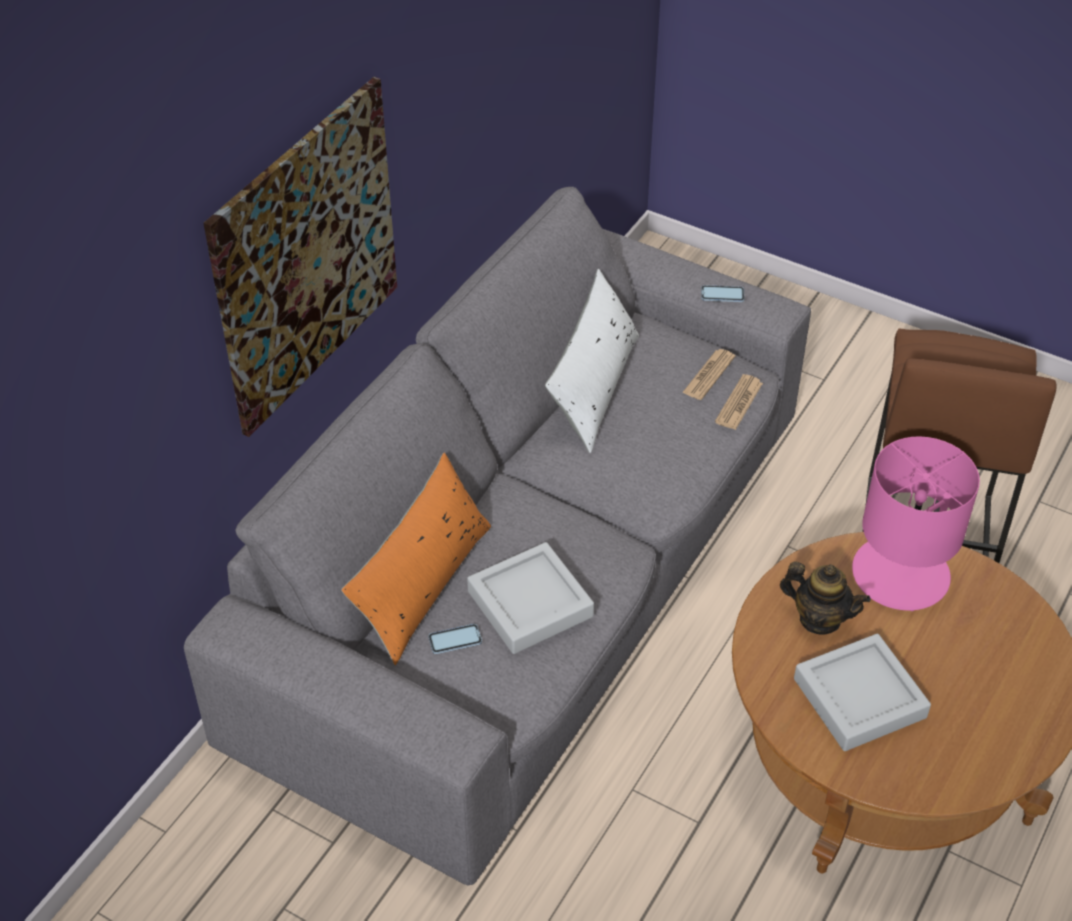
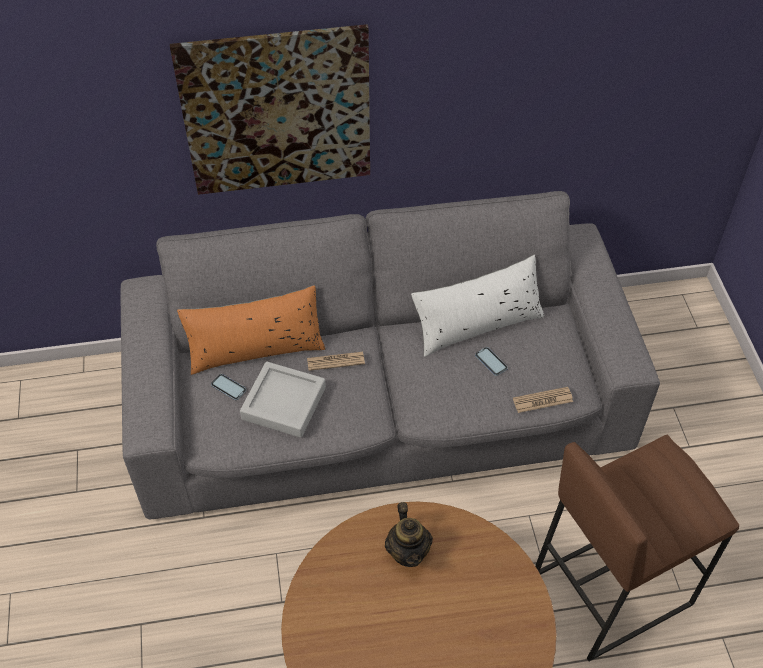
camera: 50 degrees right, 5 degrees up
newspaper [682,349,735,400] -> newspaper moved to [307,352,365,371]
phone [701,285,744,302] -> phone moved to [475,347,508,376]
grey tray [794,634,931,751] -> none
pink table lamp [852,436,980,611] -> none

